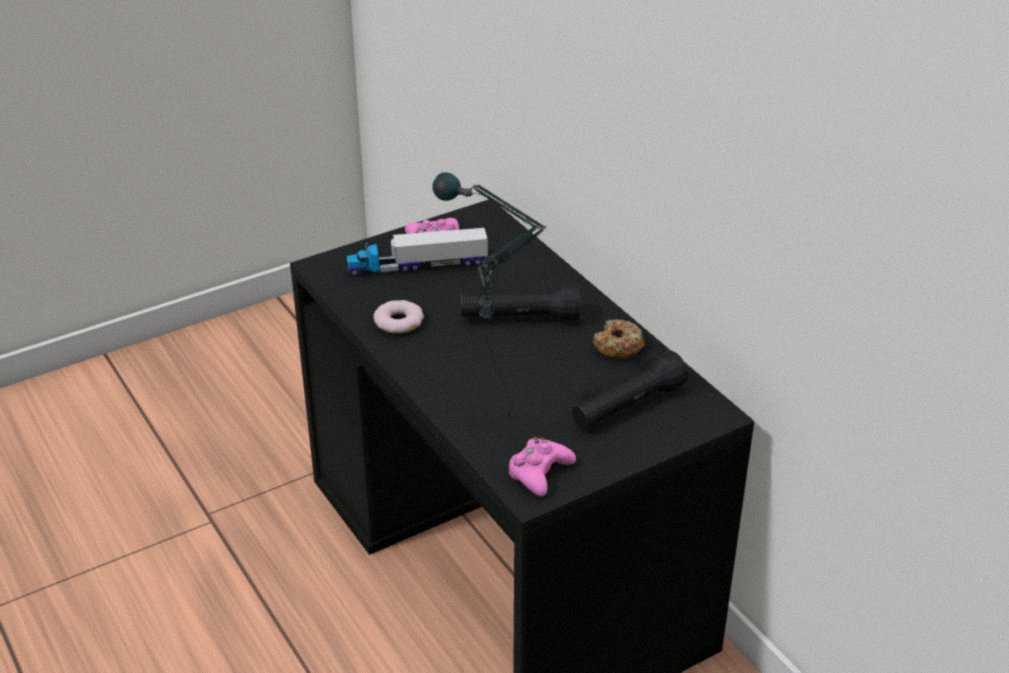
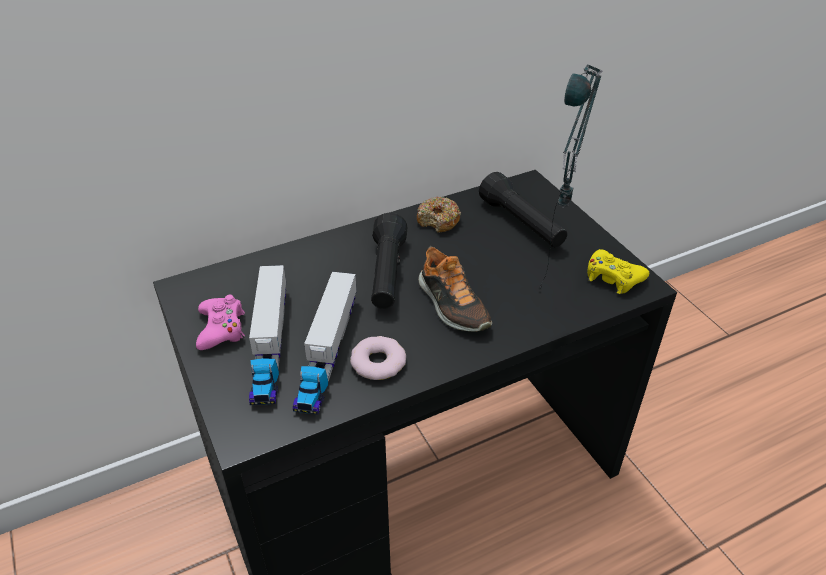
camera: 85 degrees left, 5 degrees up
pink game controller [508,437,576,496] -> yellow game controller [587,249,649,294]
none -> toy truck [293,272,357,415]
none -> shoe [418,246,492,332]

